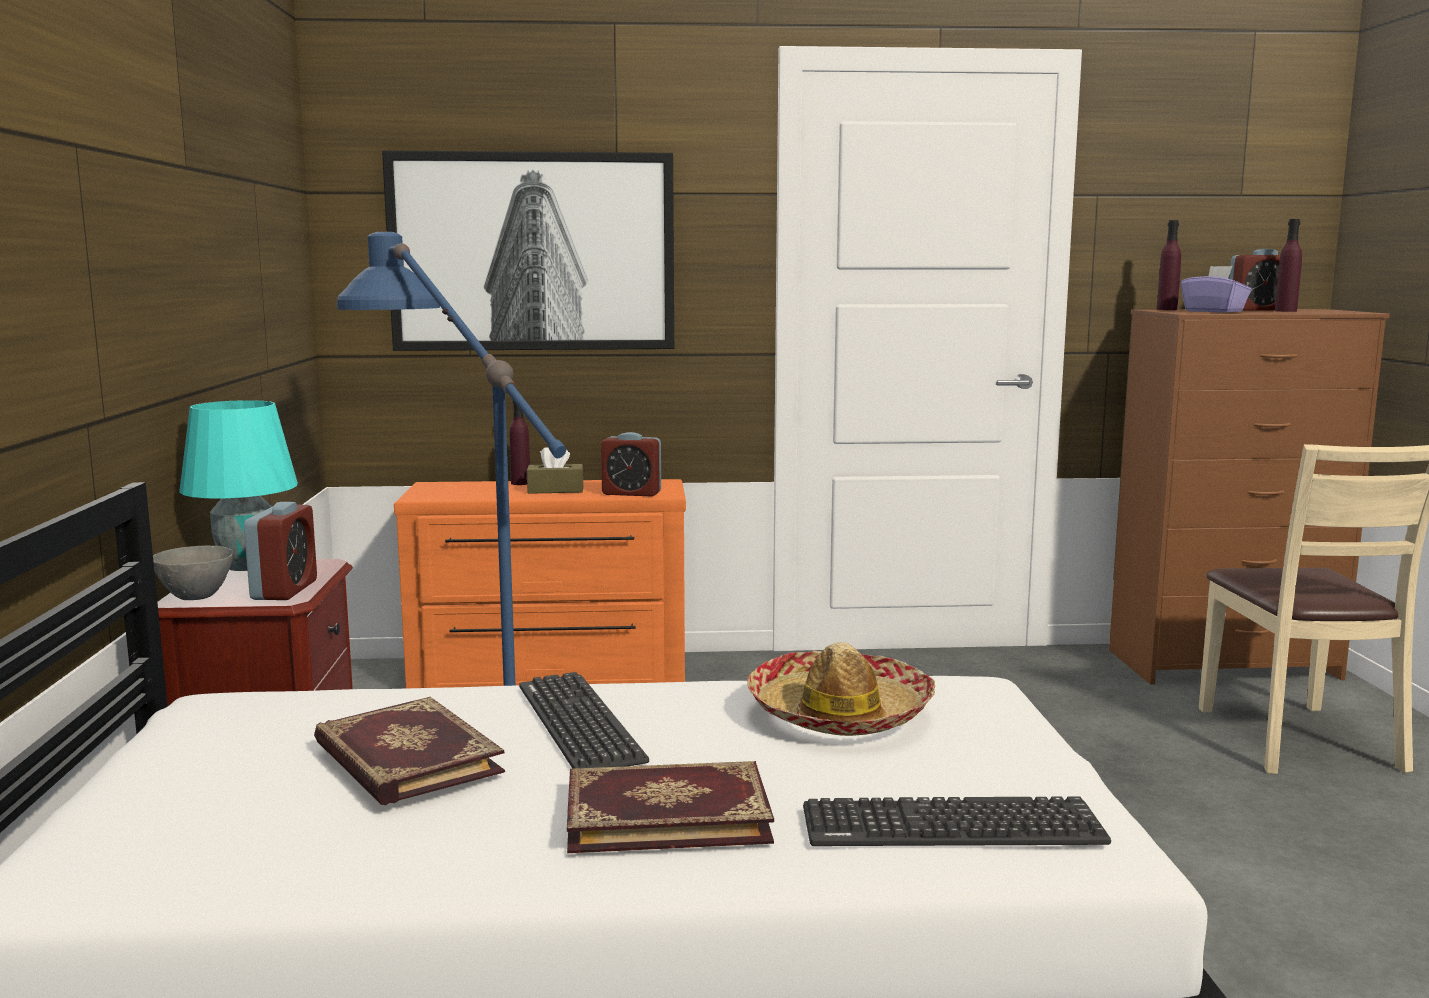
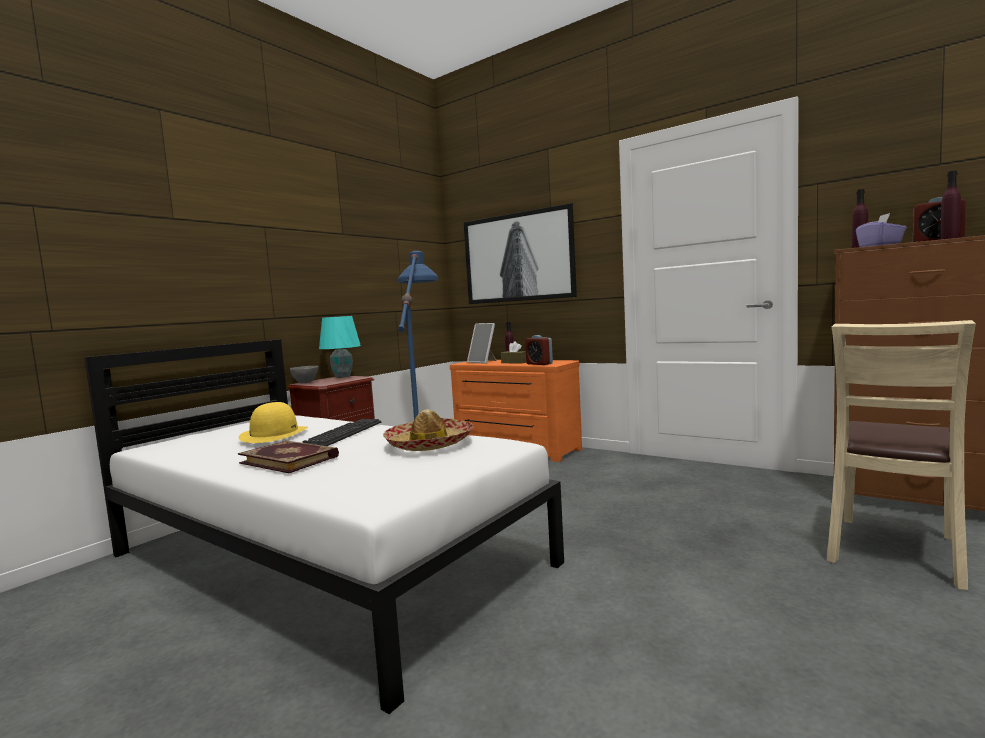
camera: 40 degrees right, 5 degrees down
alarm clock [244,502,317,600] -> none
book [314,697,505,805] -> yellow hat [239,402,308,443]
keyboard [803,797,1111,846] -> none
none -> picture frame [467,323,497,364]

